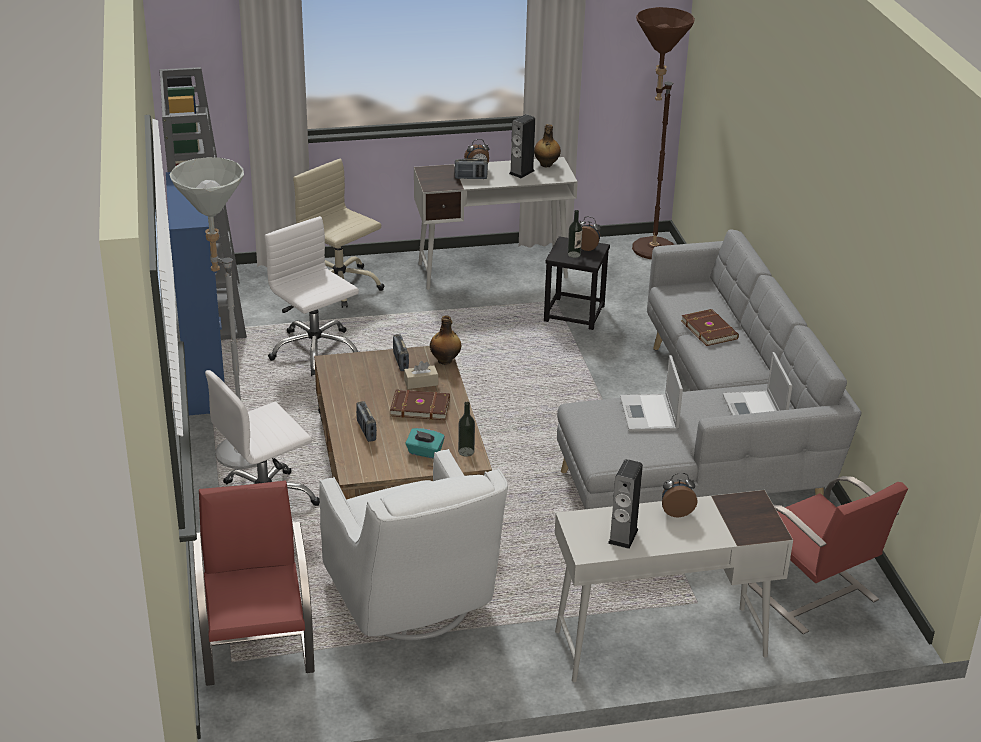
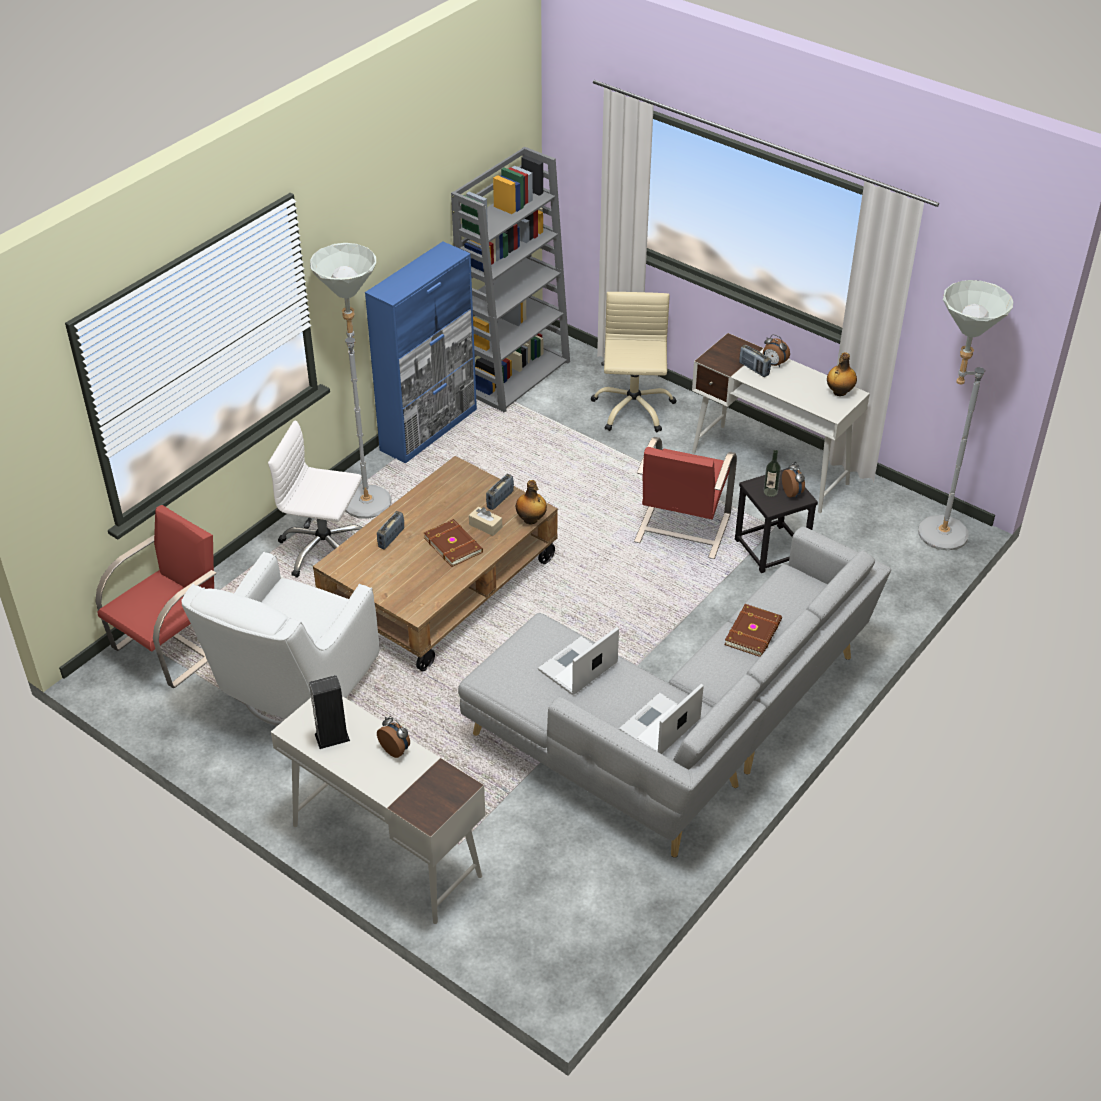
camera: 50 degrees right, 10 degrees up
white office chair [265,216,359,376] -> none
turquoise tissue box [405,428,445,459] -> none
bottle [458,402,475,457] -> none
speaker [509,114,535,178] -> none
brown floor lamp [632,7,695,259] -> grey floor lamp [918,280,1013,550]
red chair [748,476,908,634] -> red chair moved to [634,437,737,559]

